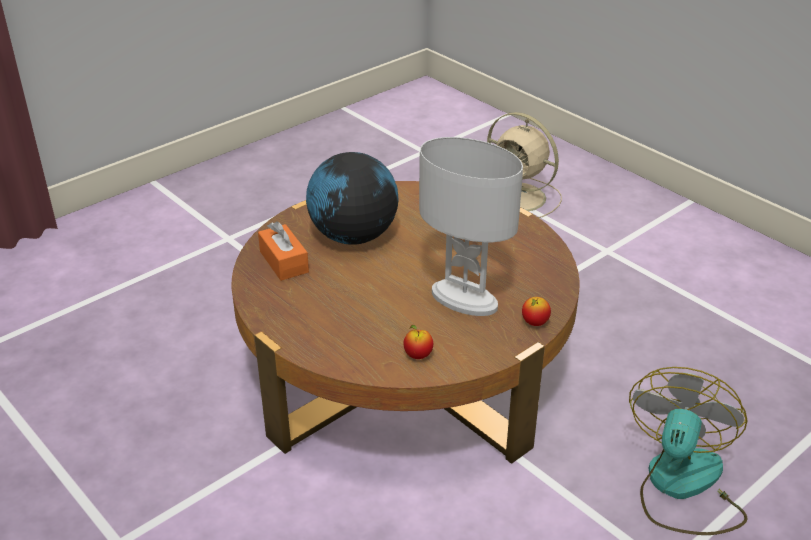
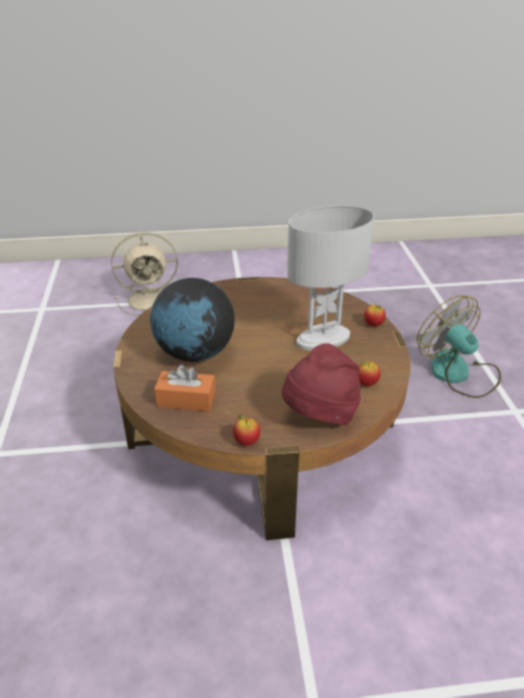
camera: 55 degrees left, 0 degrees up
none -> apple [233,415,260,446]
none -> red hat [282,343,361,425]

